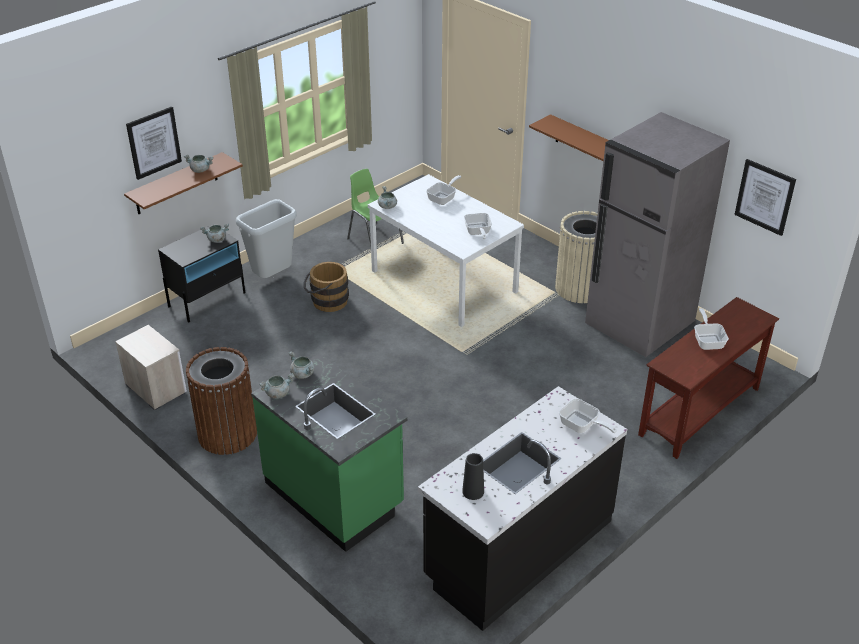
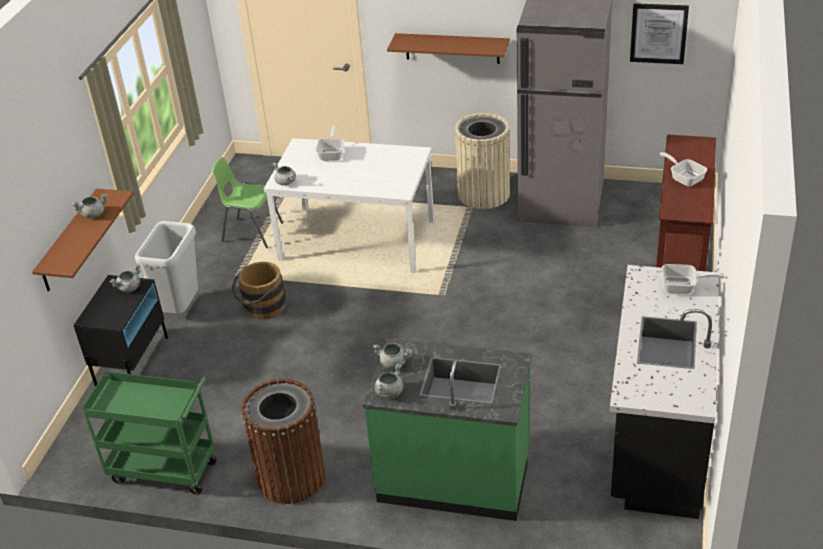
camera: 30 degrees left, 0 degrees up
nightstand [115,325,187,410] -> green cart [82,372,217,495]
picture [126,107,182,180] -> none
black vase [462,453,484,500] -> none
frying pan [464,213,492,239] -> none

